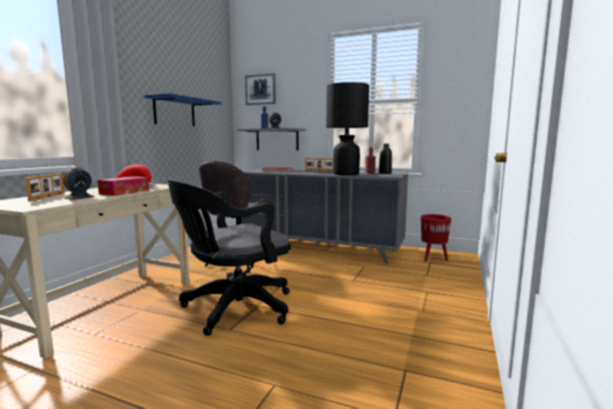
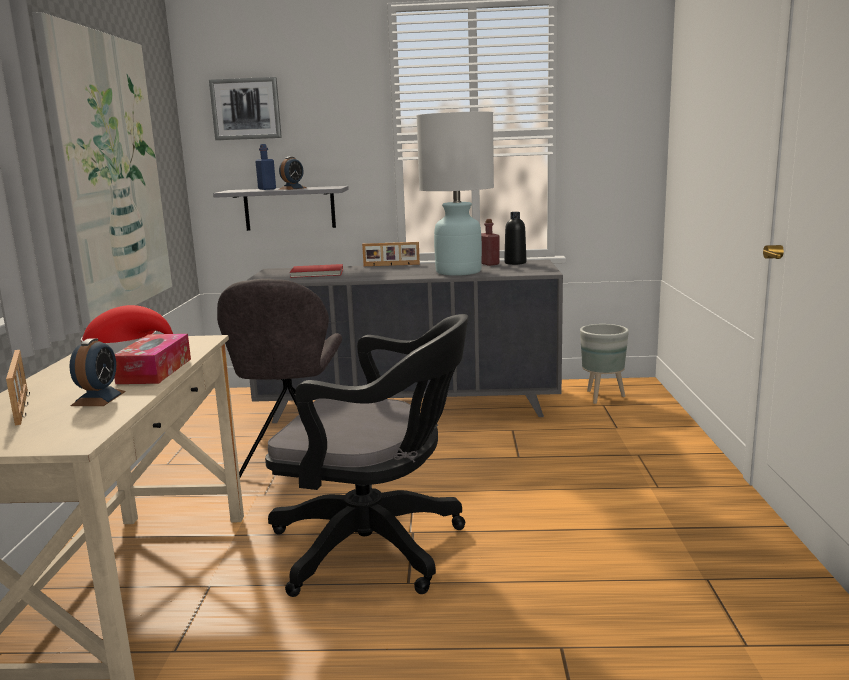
camera: 20 degrees left, 5 degrees up
blue shelf [145,93,221,126] -> picture [32,12,172,328]
black office chair [167,179,291,336] -> black office chair turned 105 degrees counterclockwise [265,314,468,597]
black table lamp [326,82,369,175] -> white table lamp [416,112,494,276]
red planter [421,214,451,262] -> grey planter [580,324,629,404]

